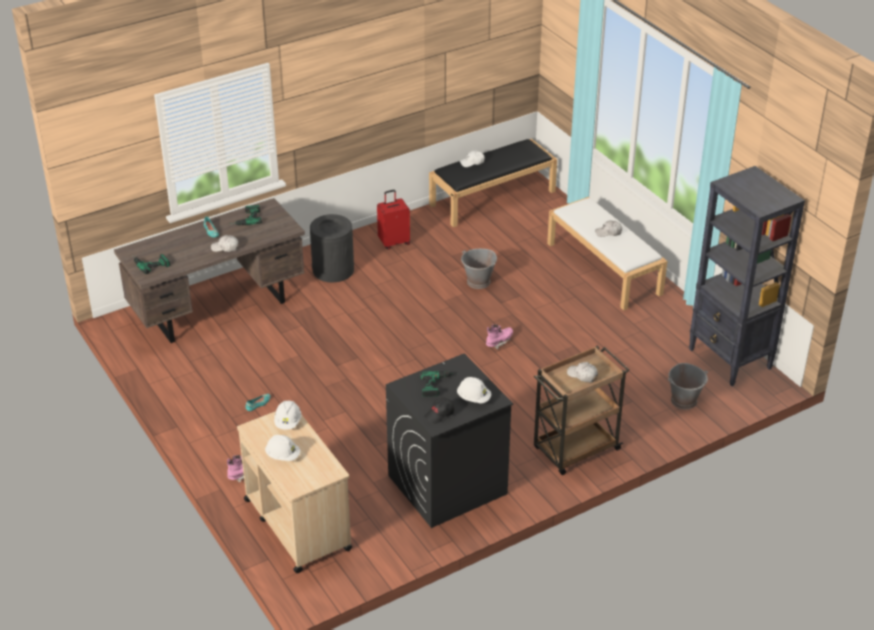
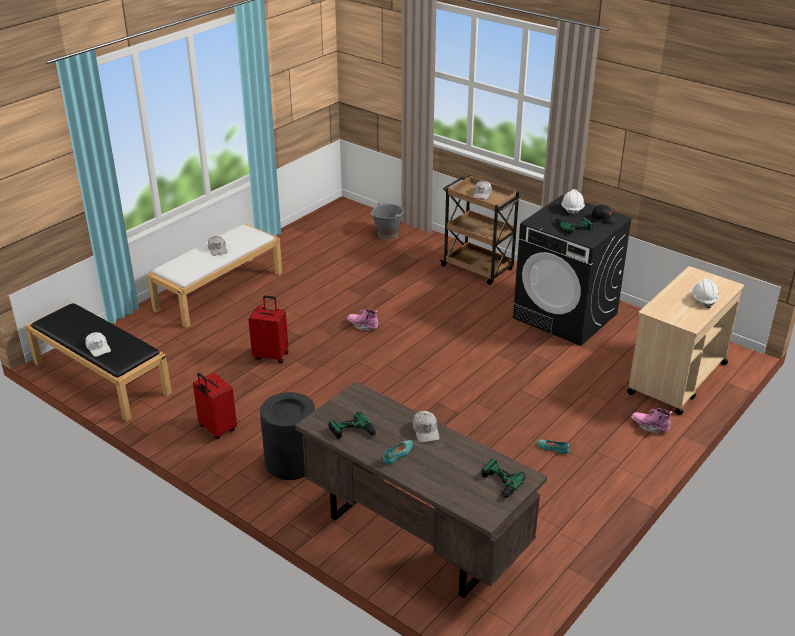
camera: 110 degrees left, 5 degrees down
white hard hat [274,400,302,430] -> none
grey bucket [461,249,497,289] -> red suitcase [248,295,289,364]
black bookcase [689,166,805,386] -> none

